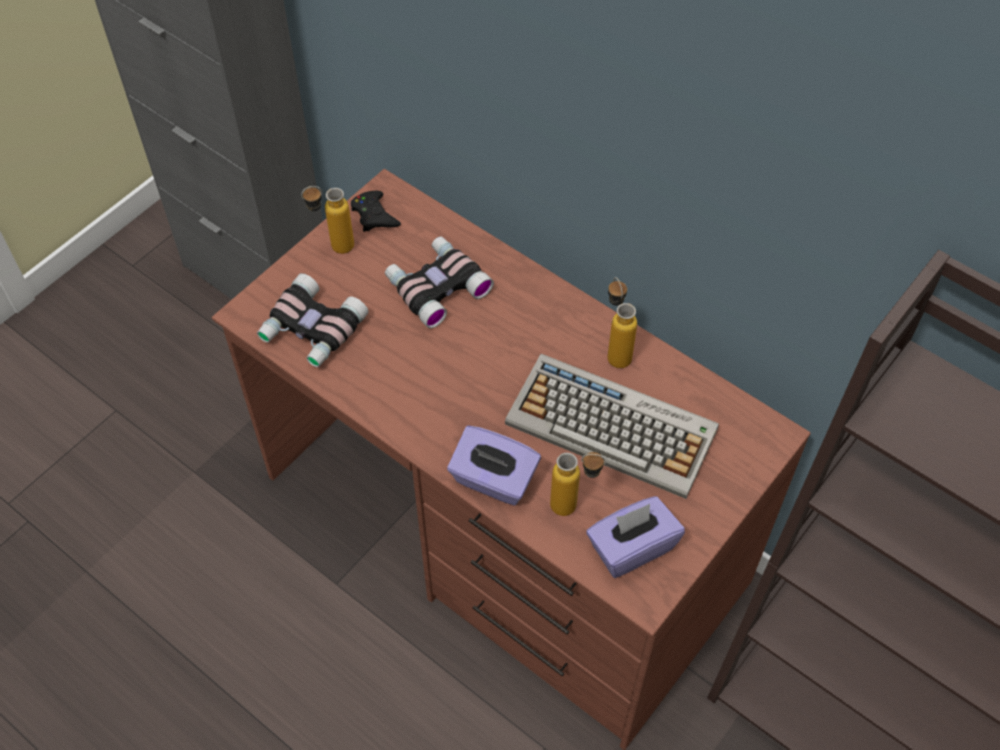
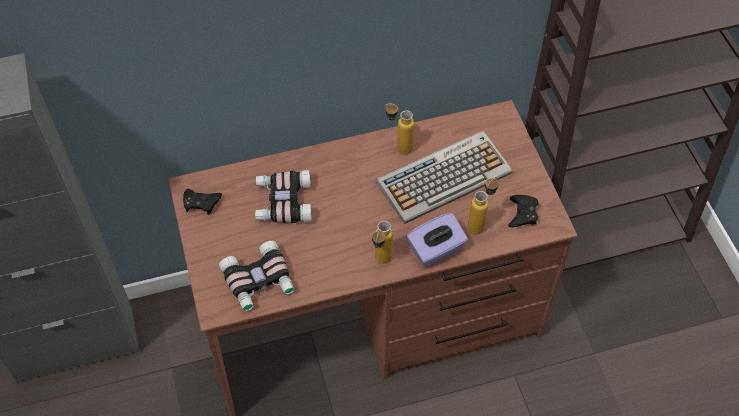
camera: 55 degrees left, 0 degrees up
bottle [301,186,354,254] -> bottle moved to [372,221,393,264]
purple tissue box [586,496,685,578] -> black game controller [508,195,539,227]

